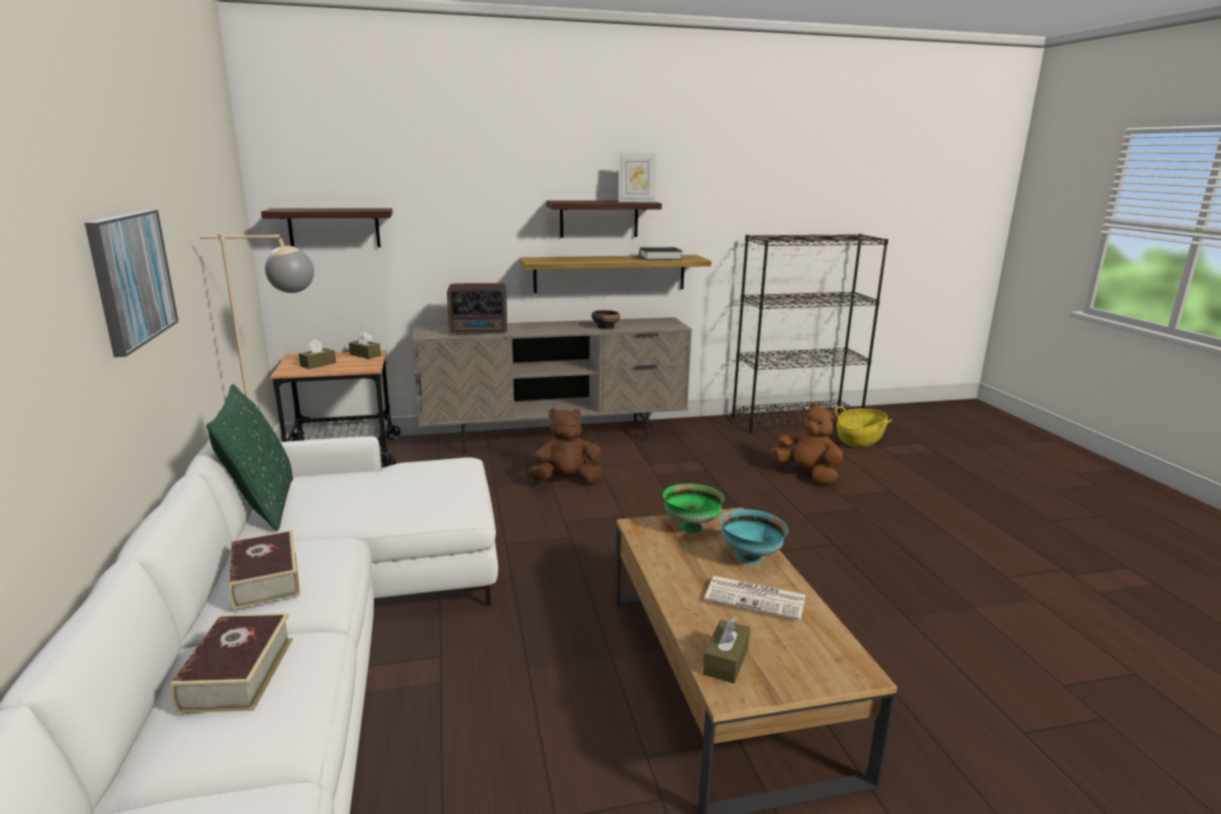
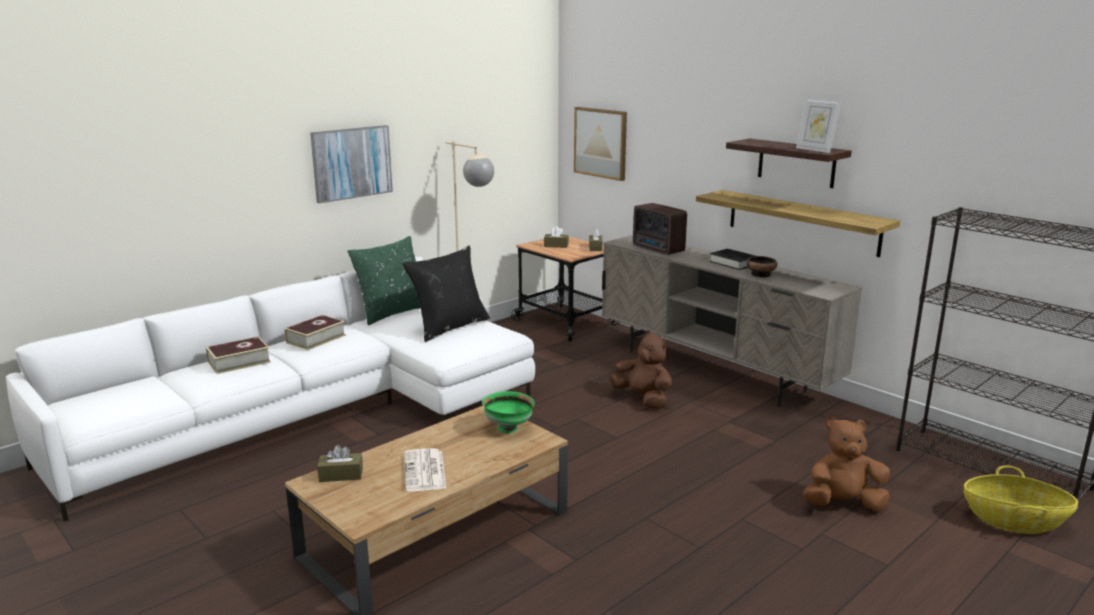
camera: 60 degrees right, 0 degrees up
shelf [261,208,393,247] -> picture [574,107,627,181]
black book [639,247,683,260] -> black book moved to [709,249,755,270]
turquoise bowl [720,509,788,564] -> none
brown plush toy [770,403,843,483] -> brown plush toy turned 105 degrees counterclockwise [803,417,890,511]
none -> black pillow [403,246,490,342]

